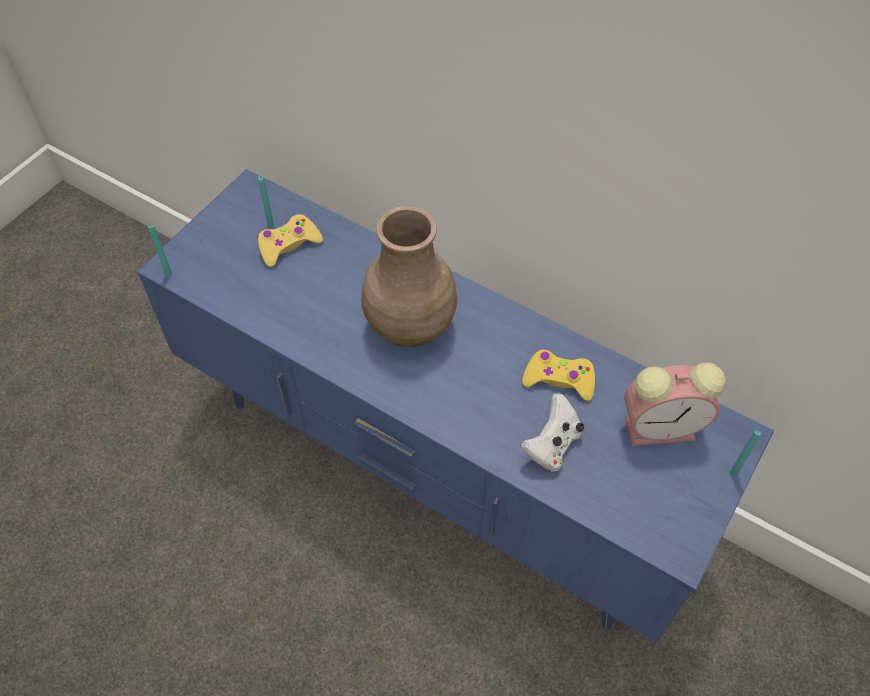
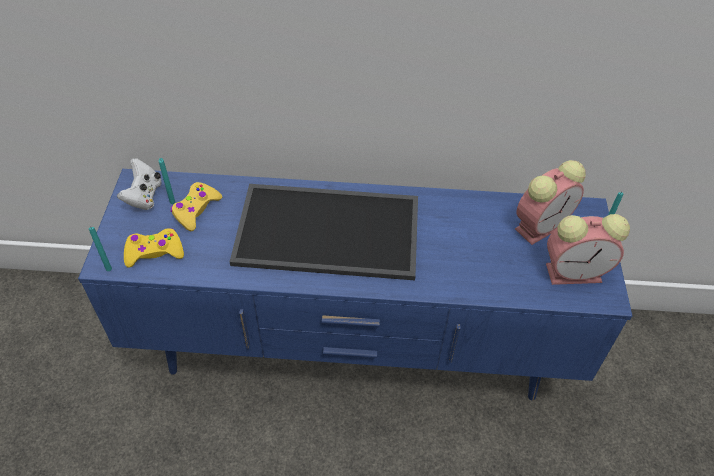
camera: 30 degrees left, 5 degrees down
brown vase [361,206,457,347] -> tray [230,184,418,280]
white game controller [521,394,584,472] -> white game controller moved to [117,158,162,210]
yellow game controller [522,349,595,401] -> yellow game controller moved to [124,228,184,267]
none -> alarm clock [546,214,630,285]

